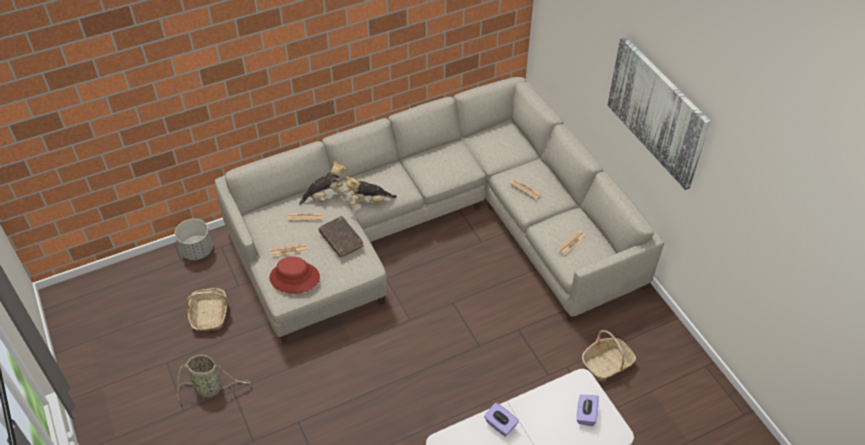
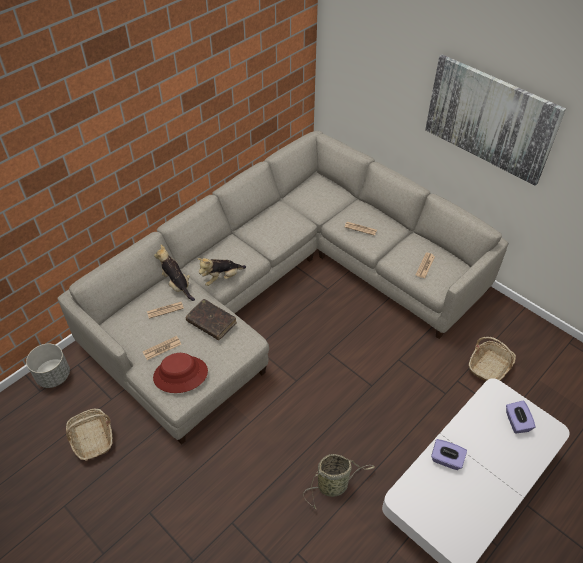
camera: 20 degrees left, 0 degrees up
basket [177,355,250,399] -> basket moved to [303,454,375,510]
plush toy [299,160,346,205] -> plush toy turned 90 degrees counterclockwise [154,245,195,301]

